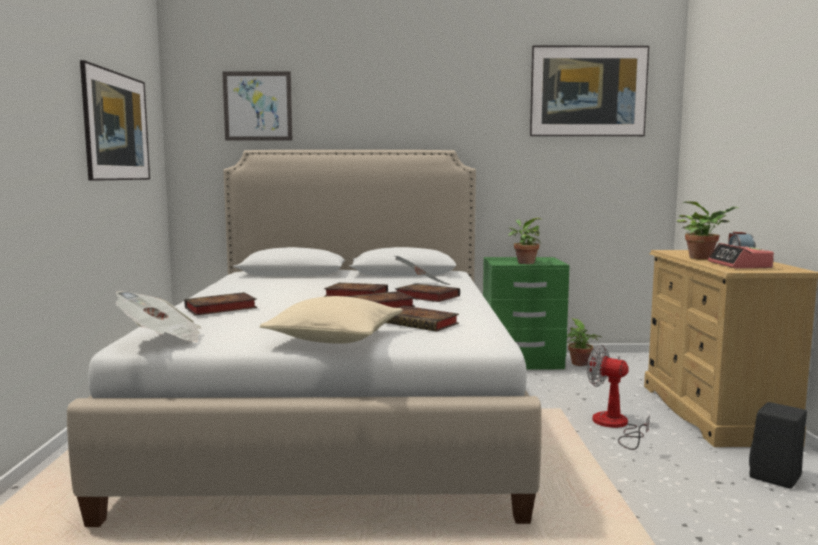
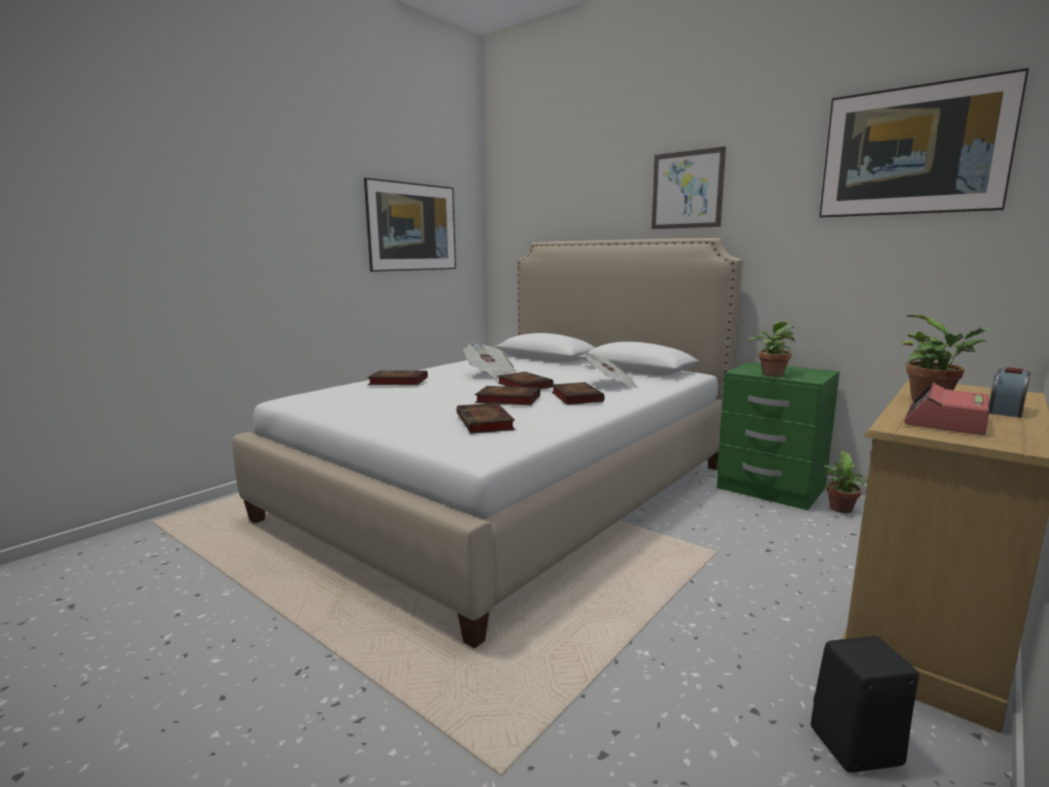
camera: 40 degrees right, 5 degrees up
newspaper [116,291,201,342] -> newspaper moved to [463,342,517,379]
picture [222,71,292,141] -> picture moved to [651,146,726,229]
beige pillow [260,296,403,344] -> none
fan [587,344,650,450] -> none

